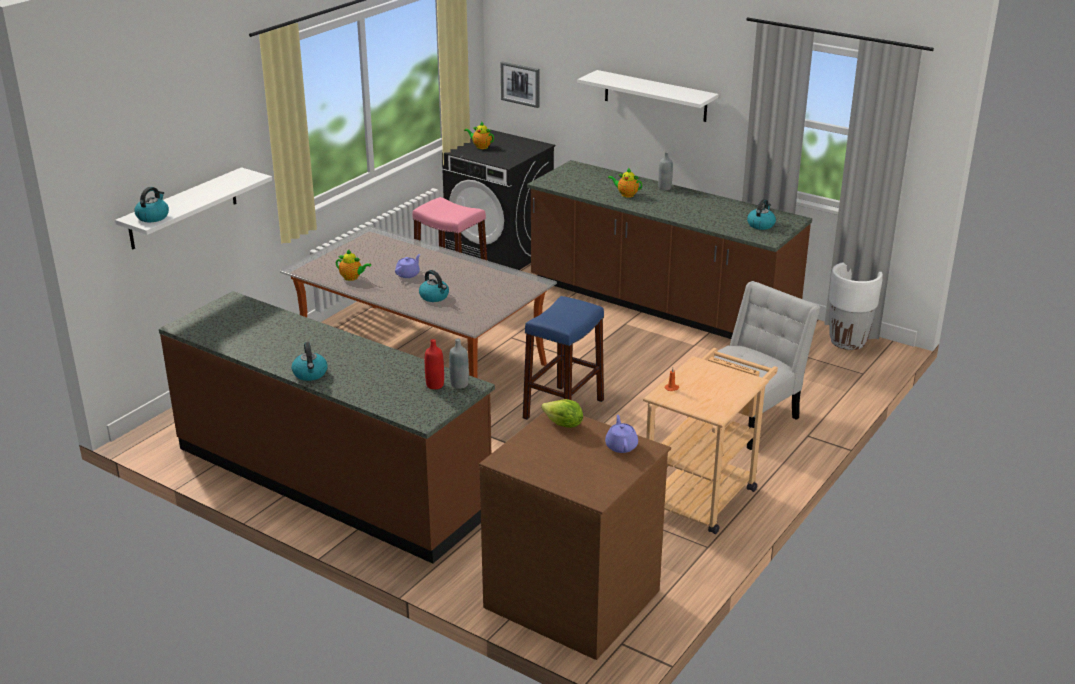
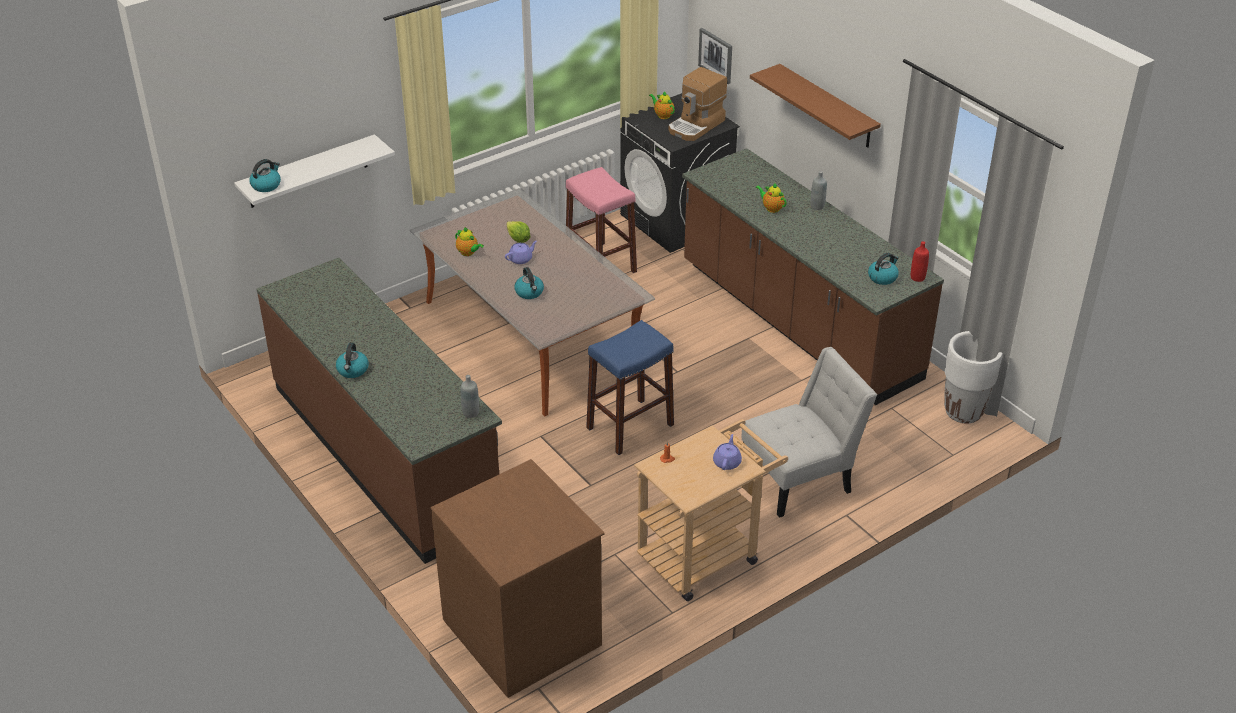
camera: 20 degrees right, 10 degrees up
red bottle [425,339,444,389] -> red bottle moved to [911,241,929,282]
lettuce [541,399,583,428] -> lettuce moved to [506,221,530,243]
white shelf [577,70,719,122] -> brown shelf [750,64,881,148]
purple teapot [605,415,638,453] -> purple teapot moved to [713,434,742,470]
none -> coffee machine [669,67,727,141]

